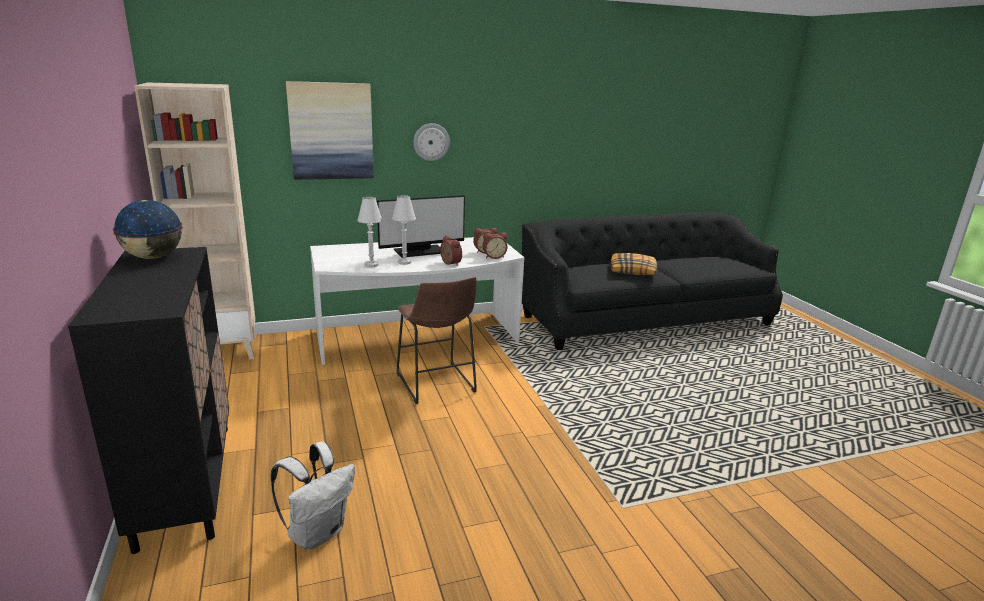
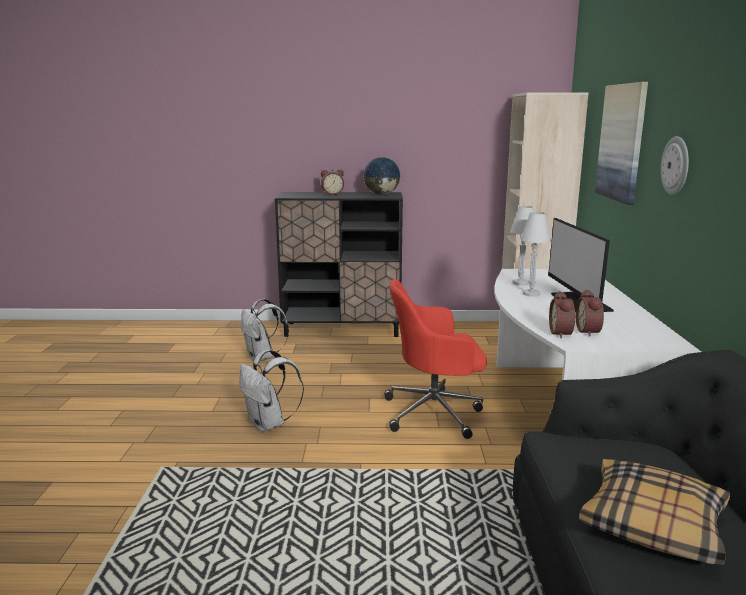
camera: 110 degrees right, 5 degrees down
brown stool [397,277,477,404] -> red office chair [384,279,487,439]
alarm clock [440,235,462,266] -> alarm clock moved to [321,170,344,195]
none -> white backpack [239,349,304,432]

